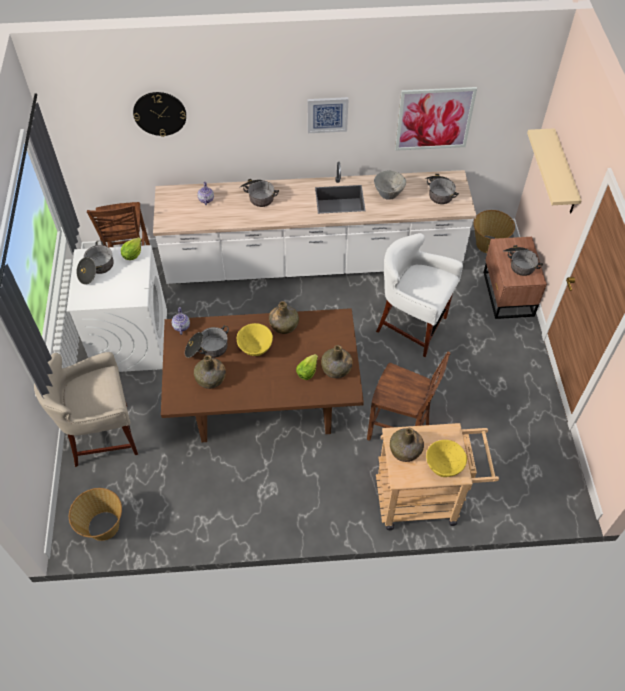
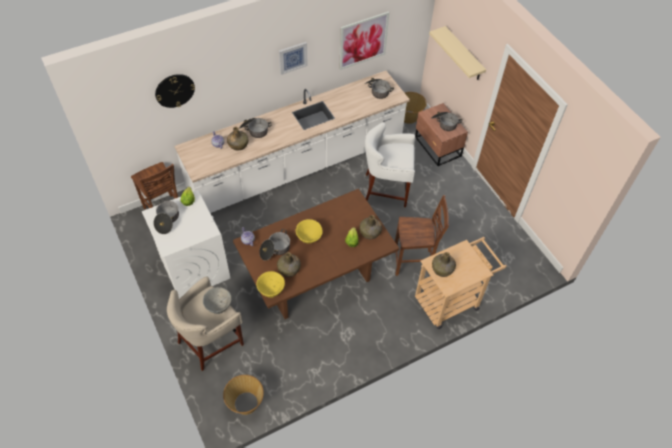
camera: 25 degrees left, 0 degrees up
green bottle [269,301,299,334] -> green bottle moved to [227,127,248,151]
grey bowl [374,170,406,200] -> grey bowl moved to [203,287,232,314]
yellow bowl [426,440,467,477] -> yellow bowl moved to [256,271,285,298]

